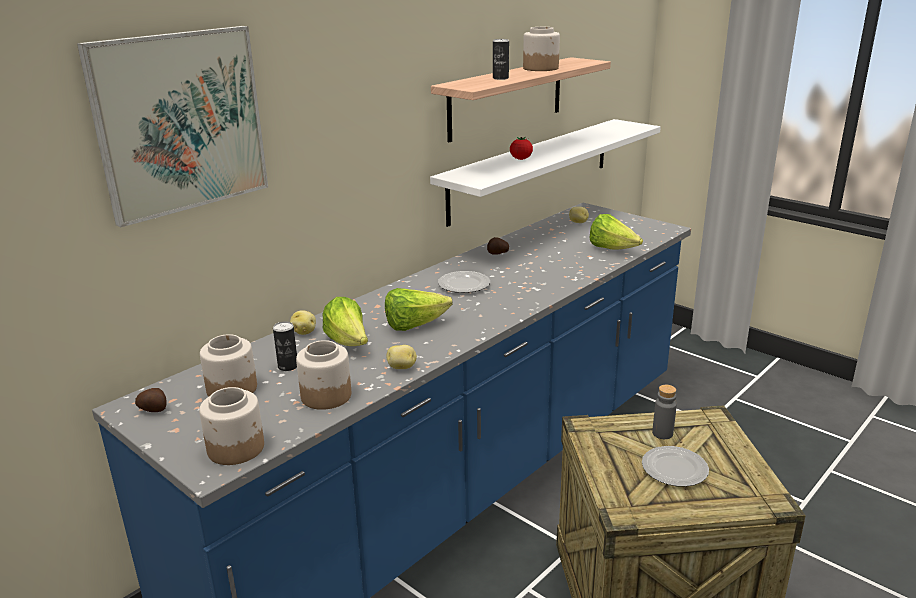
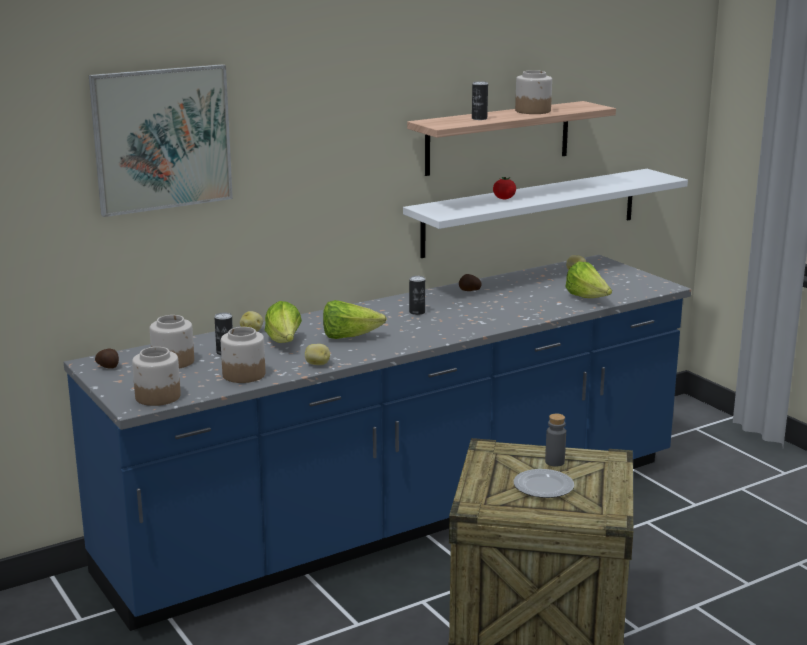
camera: 15 degrees right, 5 degrees down
plate [438,271,490,293] -> can [409,276,425,315]

